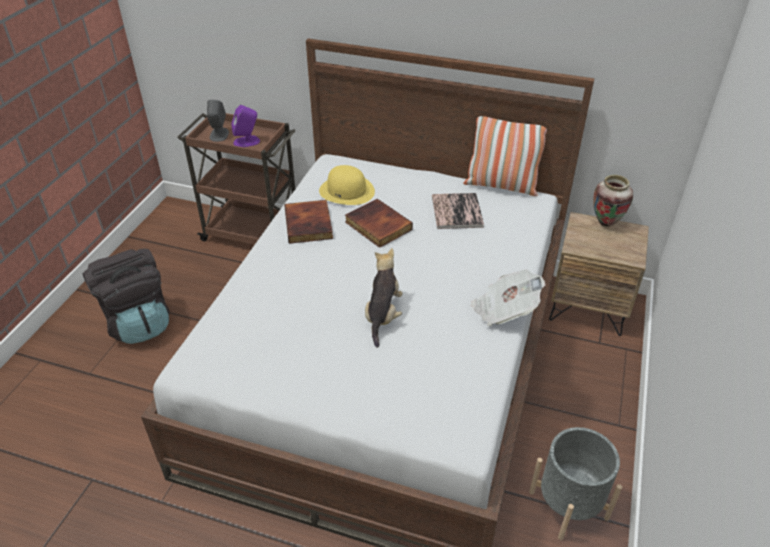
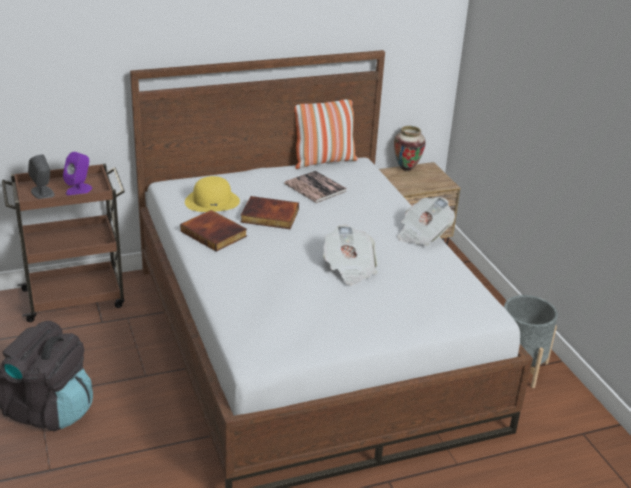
camera: 40 degrees left, 10 degrees down
plush toy [365,248,403,348] -> newspaper [323,225,378,285]

